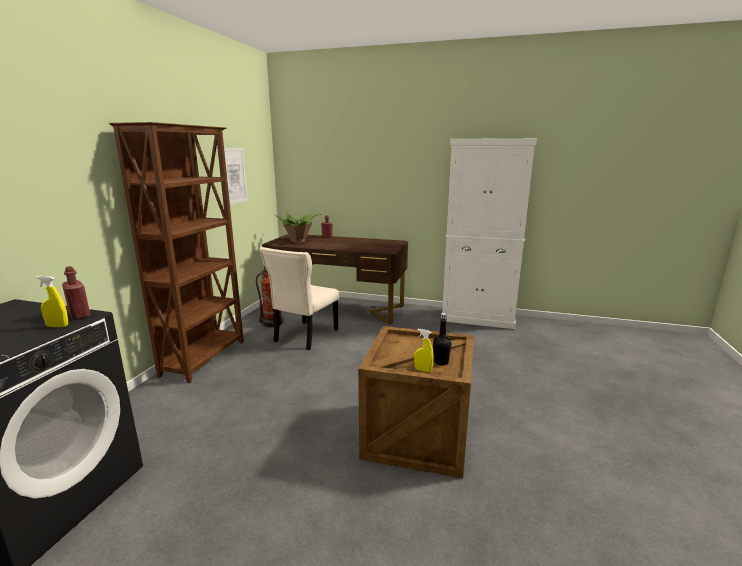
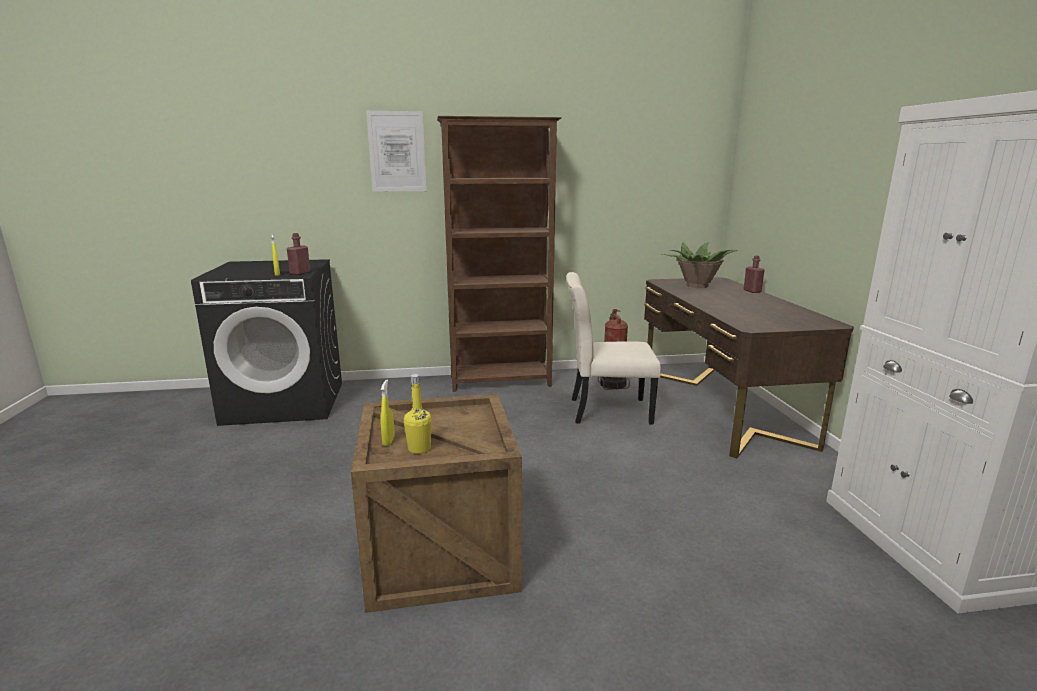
camera: 65 degrees right, 0 degrees up
picture [224,148,248,205] -> picture moved to [366,111,427,191]
black bottle [433,313,452,366] -> yellow bottle [404,374,432,454]

